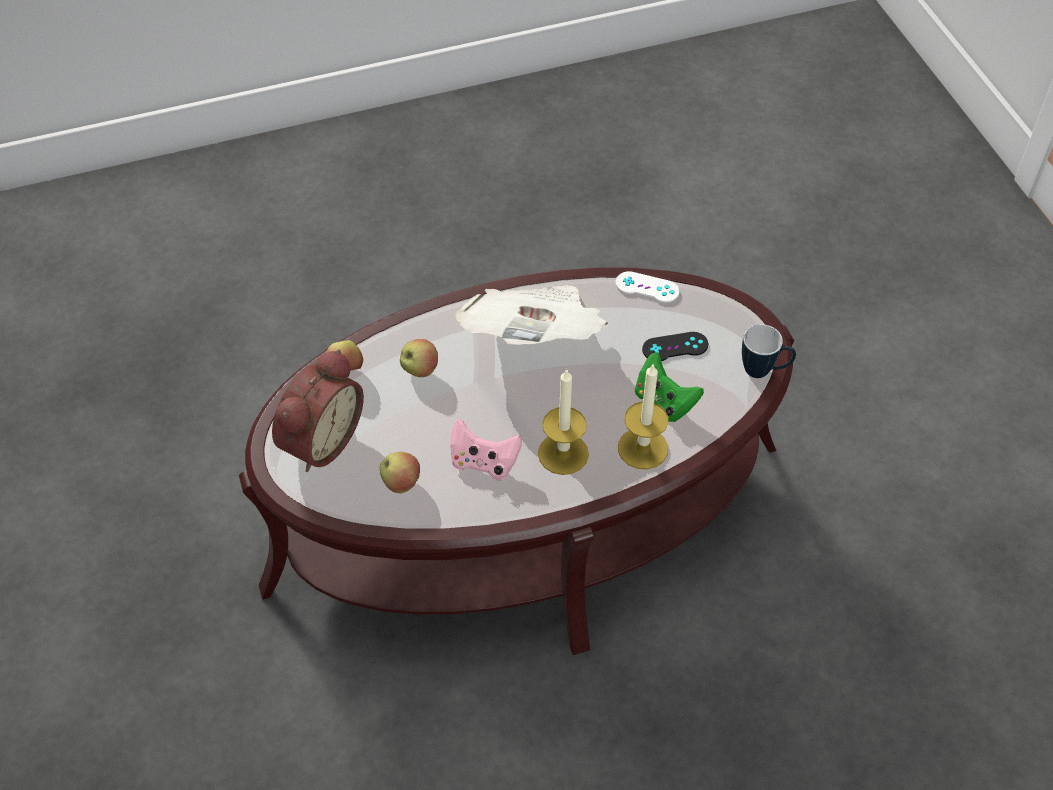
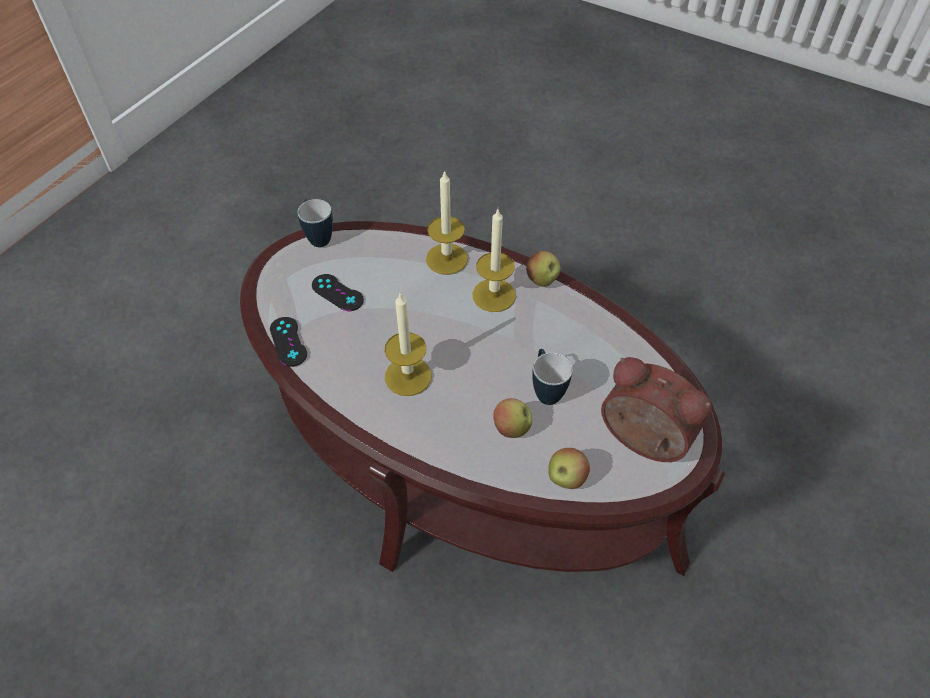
camera: 130 degrees left, 0 degrees up
alarm clock [272,349,364,472] -> alarm clock turned 45 degrees clockwise [601,357,712,462]
apple [380,452,420,493] -> apple moved to [526,251,561,287]
pink game controller [450,419,522,480] -> none
newspaper [455,285,608,345] -> candle [385,294,432,396]
white game controller [615,271,680,303] -> black game controller [270,317,307,367]
green game controller [635,352,704,422] -> none
none -> mug [532,349,573,405]

